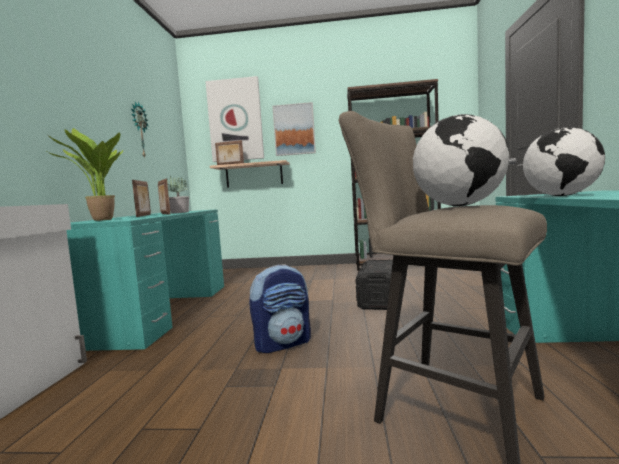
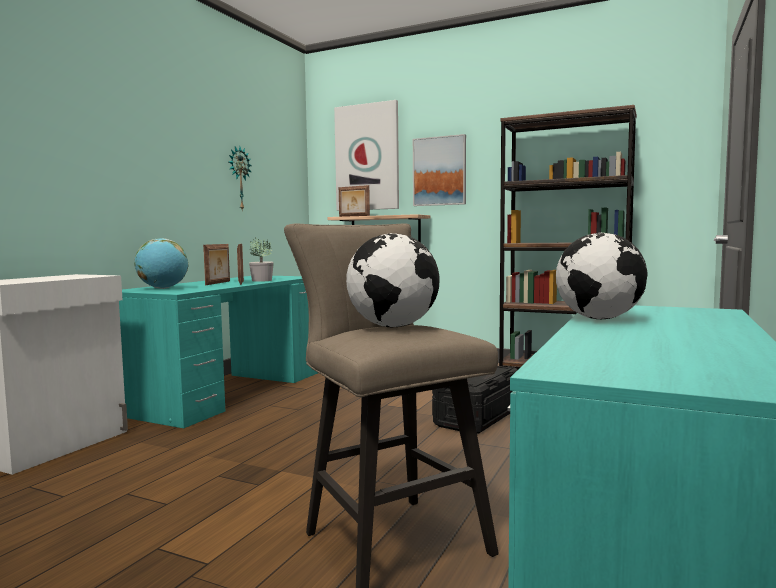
camera: 20 degrees right, 0 degrees up
potted plant [45,128,123,221] -> globe [135,238,188,289]
backpack [249,264,311,353] -> none

